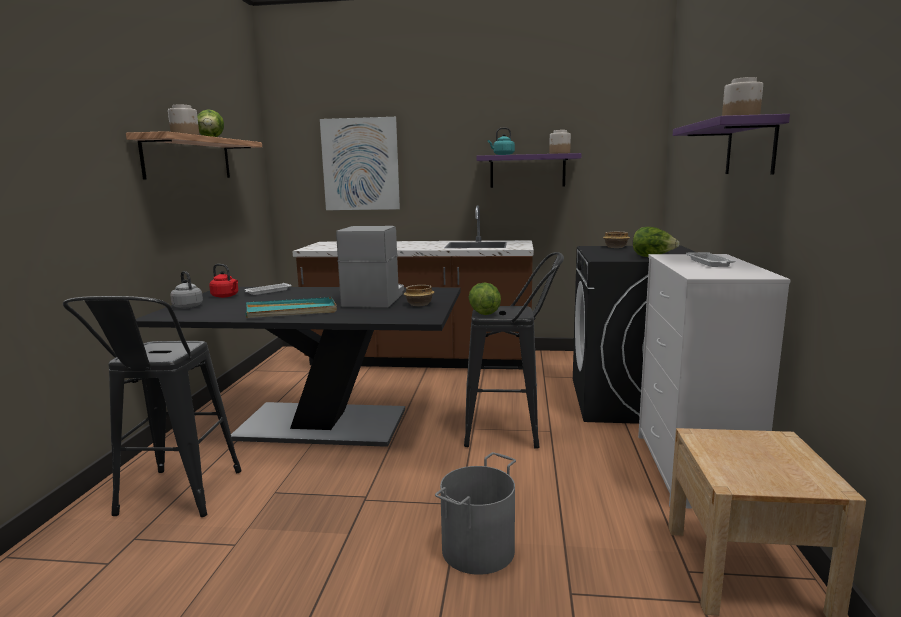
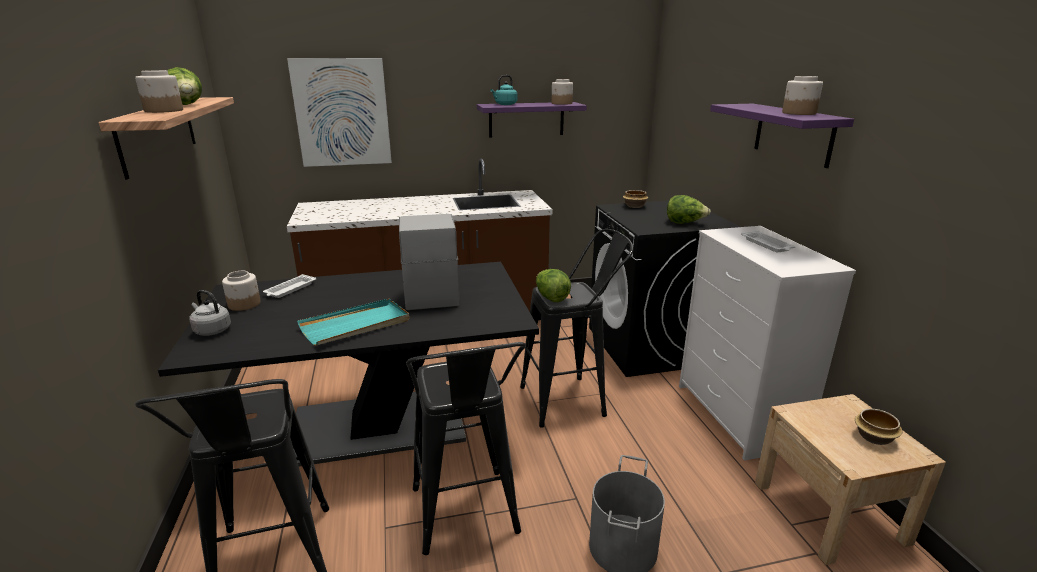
camera: 20 degrees left, 10 degrees up
red kettle [209,264,238,298] -> jar [222,271,261,311]
bowl [404,285,435,306] -> bowl moved to [855,409,903,445]
none -> black stool [406,342,526,555]

